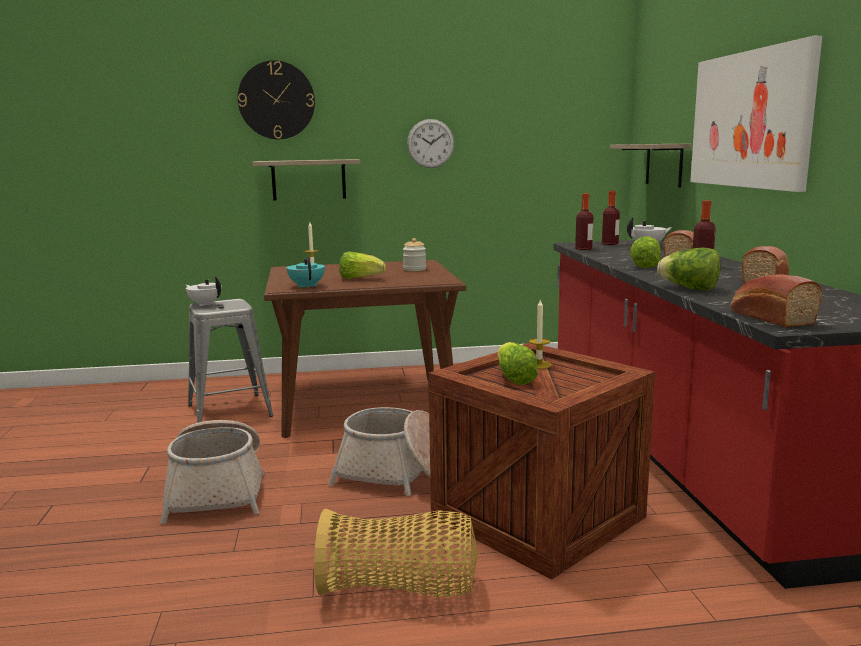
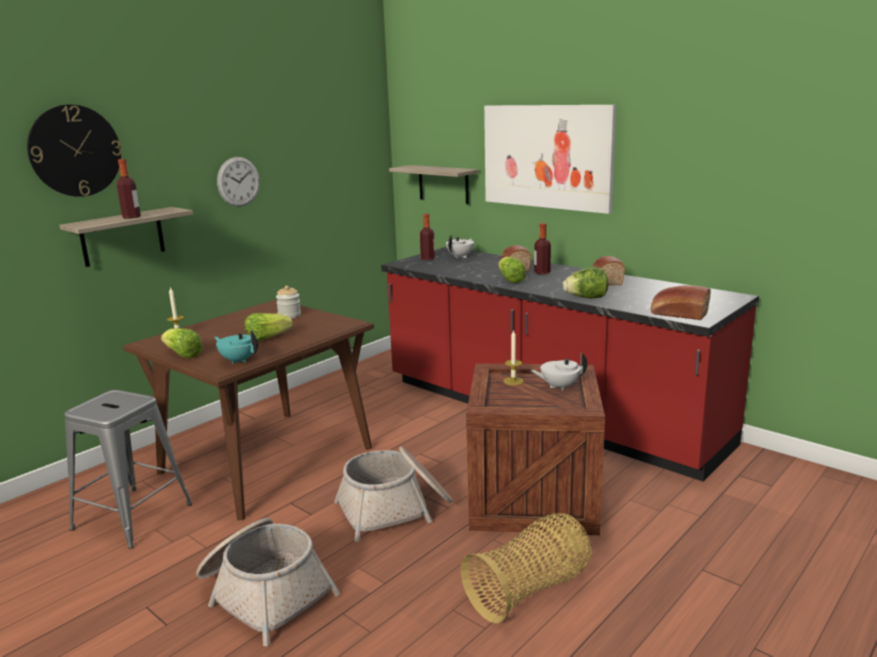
camera: 40 degrees left, 5 degrees up
white teapot [186,276,222,306] -> white teapot moved to [530,353,588,391]
lettuce [498,342,538,385] -> lettuce moved to [161,328,203,358]
bottle [575,193,593,250] -> bottle moved to [117,159,141,219]

